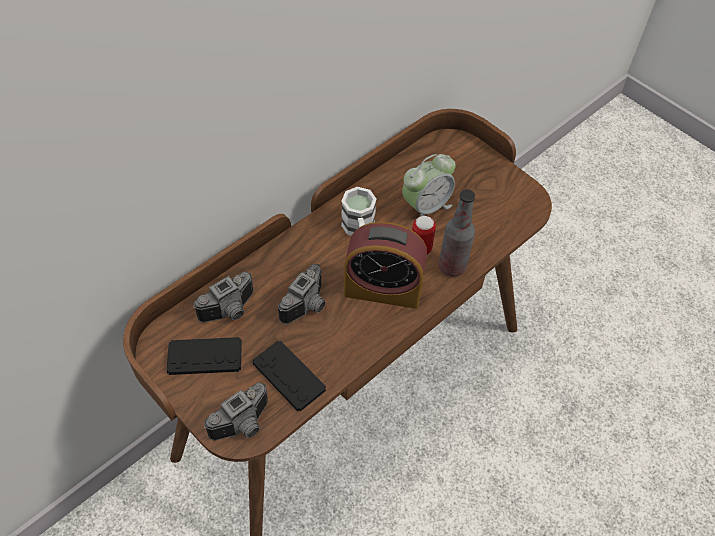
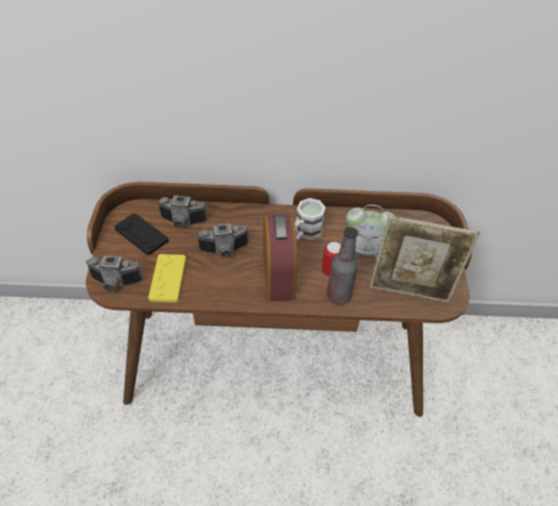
camera: 45 degrees right, 5 degrees down
black game controller [253,341,326,411] -> yellow game controller [148,254,186,302]
alarm clock [344,222,427,309] -> alarm clock turned 150 degrees counterclockwise [263,214,297,302]
none -> picture frame [369,216,480,303]

